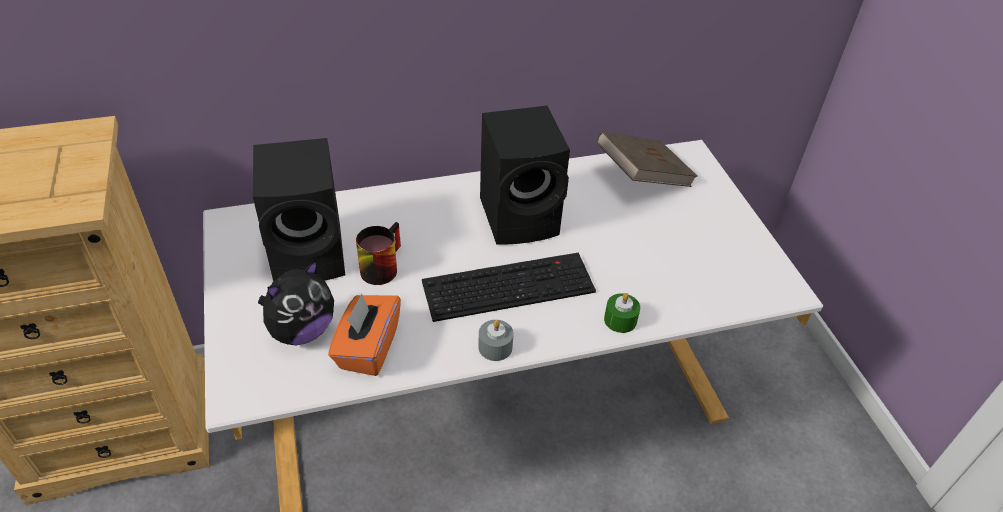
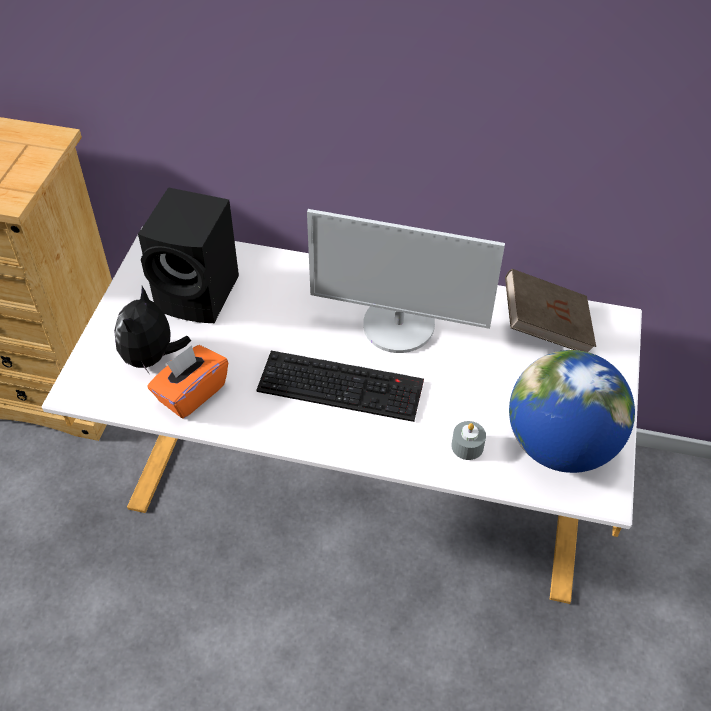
camera: 30 degrees right, 5 degrees up
plush toy [258,260,334,345] -> plush toy turned 120 degrees clockwise [114,286,191,373]
mug [356,222,401,285] -> none
grey candle [478,320,514,361] -> grey candle moved to [452,421,486,460]
black speaker [480,106,570,245] -> monitor [307,209,505,353]
green candle [604,293,640,333] -> none
none -> globe [509,350,635,473]

